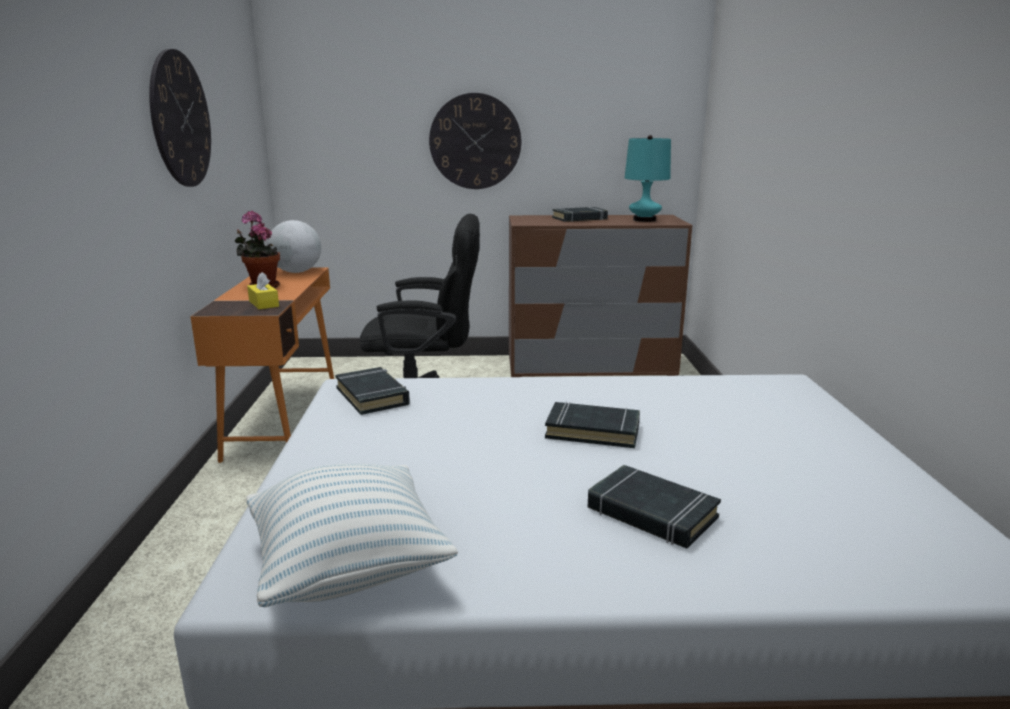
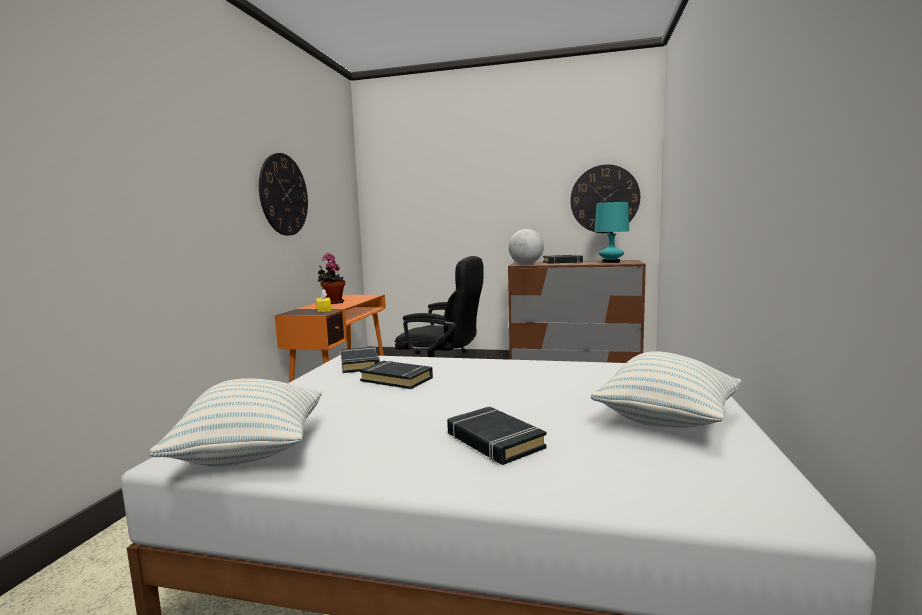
camera: 15 degrees right, 10 degrees down
globe [267,220,321,273] -> globe moved to [508,229,544,264]
wall clock [429,93,521,189] -> wall clock moved to [570,164,640,233]
black book [545,402,640,448] -> black book moved to [360,361,433,389]
none -> pillow [591,351,741,428]

